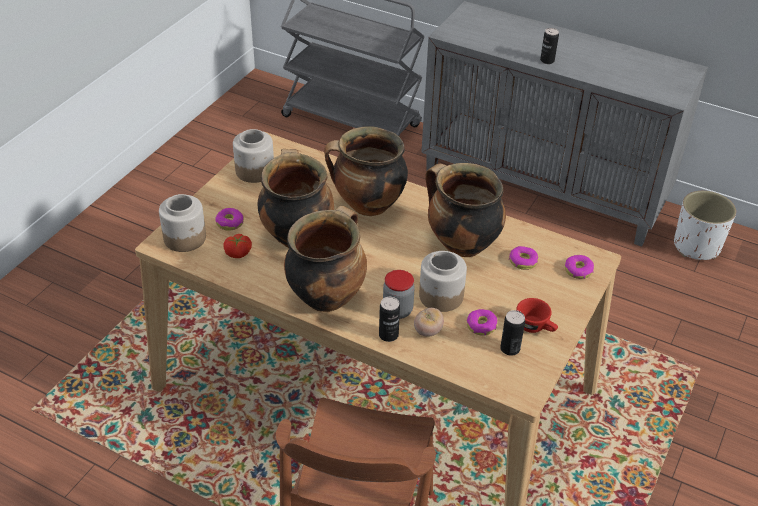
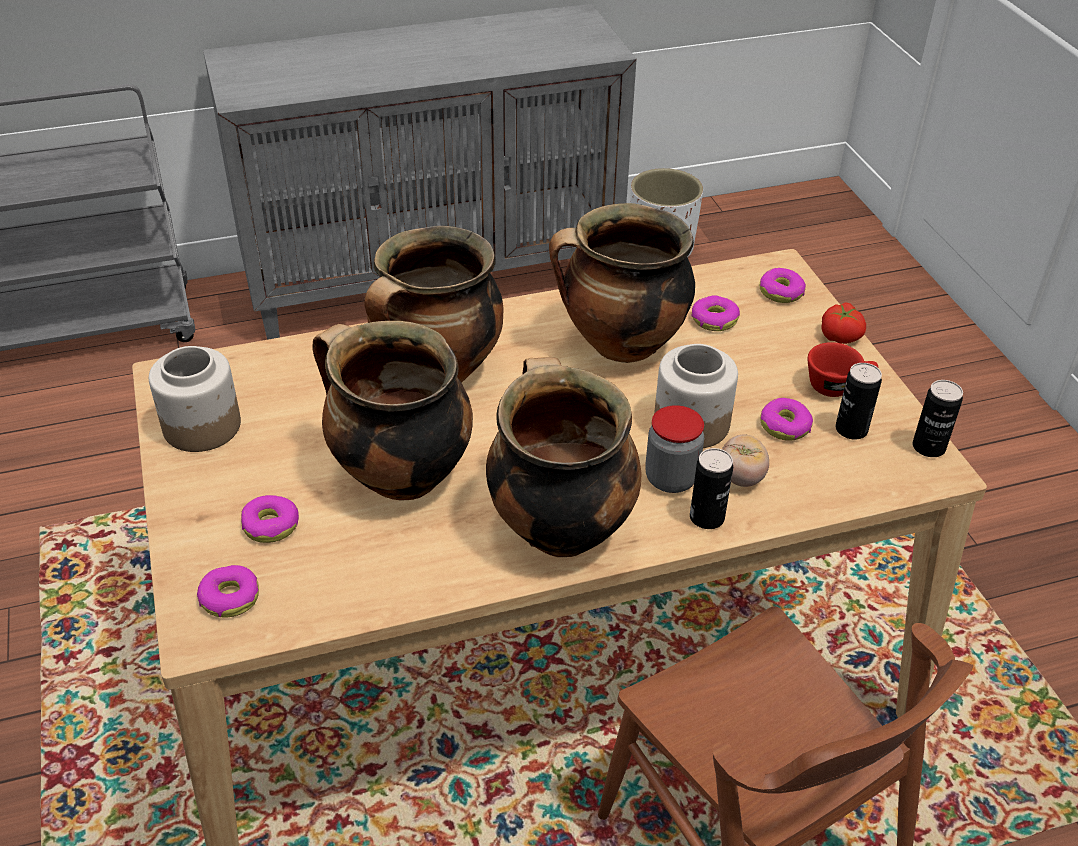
camera: 45 degrees left, 0 degrees up
jar [159,194,206,252] -> donut [197,565,259,618]
tomato [223,234,252,258] -> tomato moved to [821,302,866,344]
can [540,28,559,64] -> can moved to [913,380,963,457]

